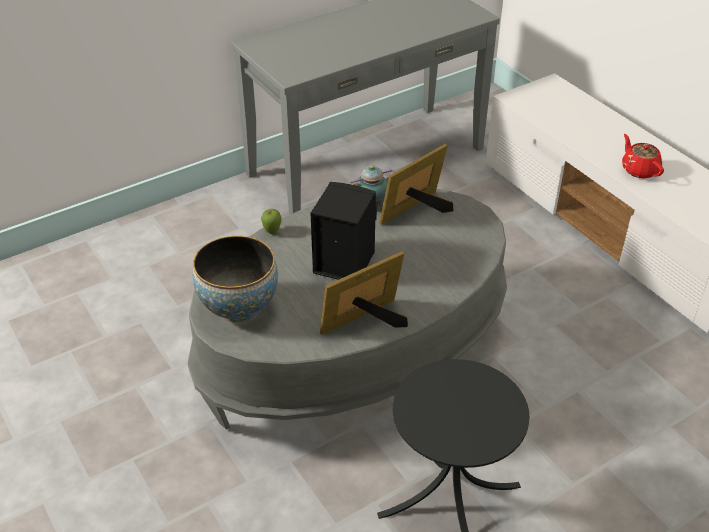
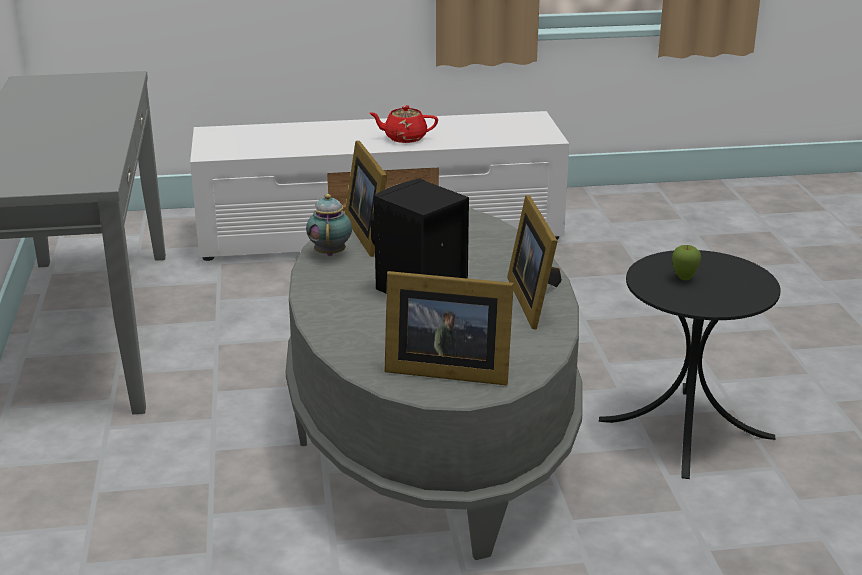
camera: 65 degrees left, 15 degrees down
bowl [193,236,278,322] -> picture frame [384,271,514,386]
apple [261,209,281,234] -> apple moved to [672,245,701,281]

